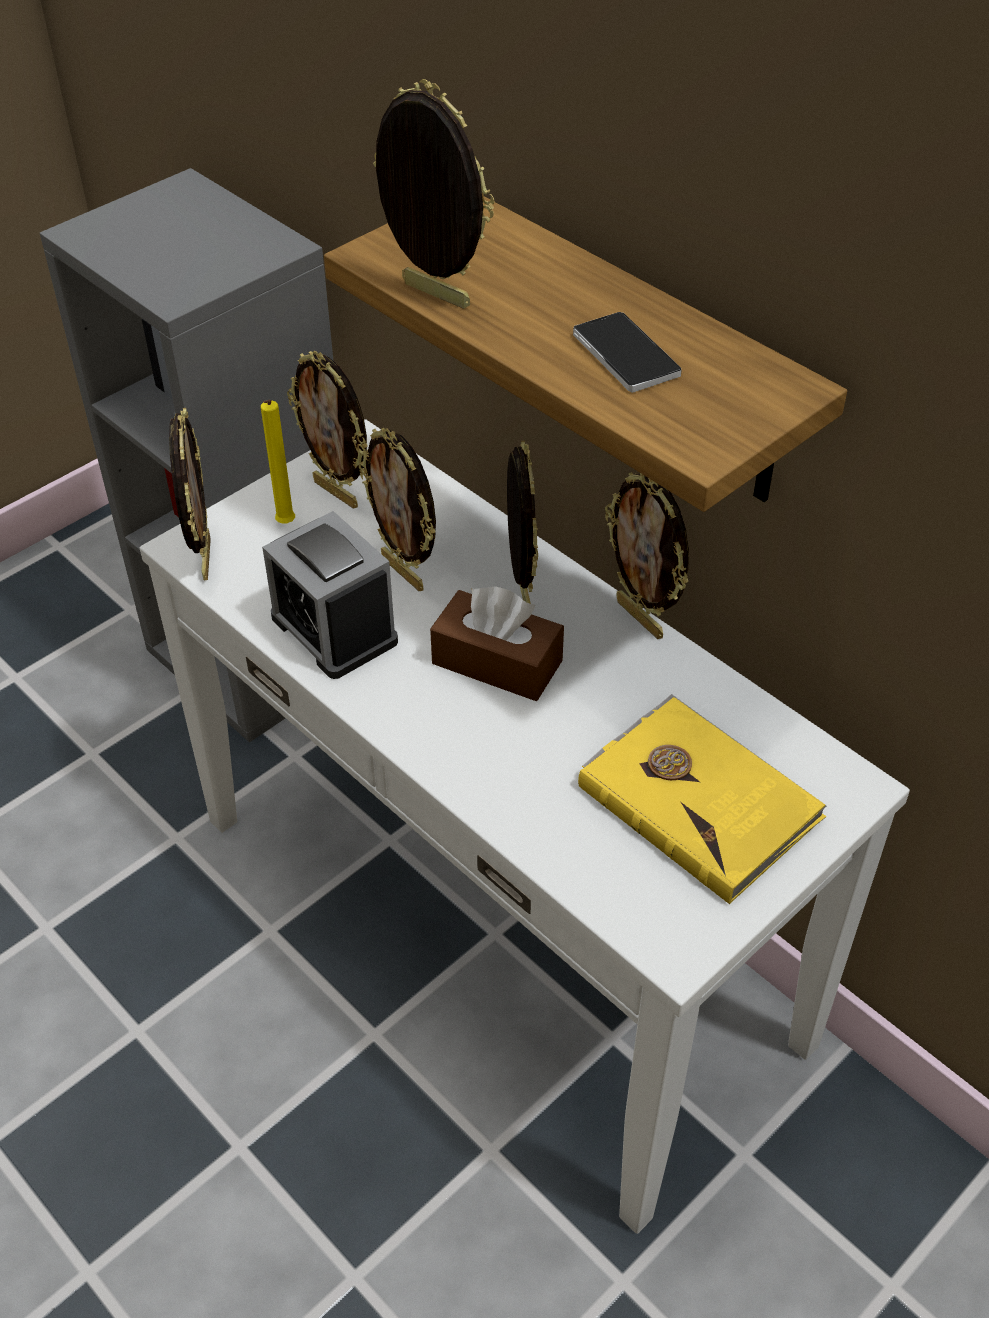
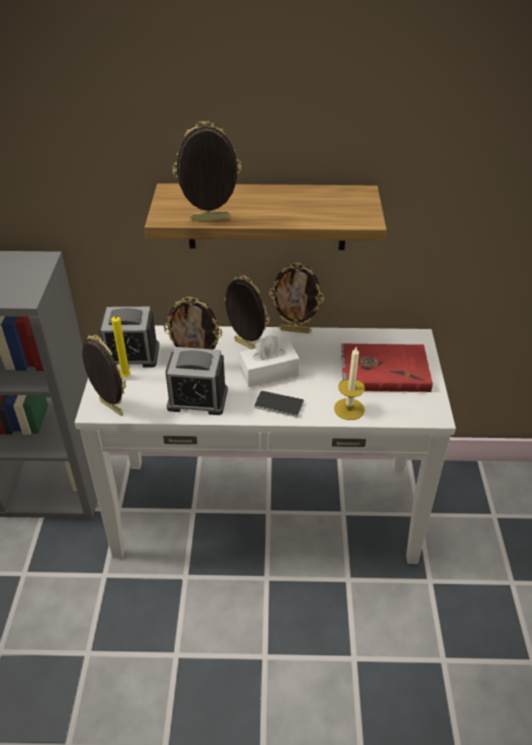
camera: 45 degrees left, 5 degrees down
picture frame [287,351,367,509] -> alarm clock [99,307,159,368]
brown tissue box [430,586,564,701] -> white tissue box [239,335,300,387]
phone [573,312,681,393] -> phone moved to [254,391,304,417]
yellow book [578,694,826,904] -> red book [341,343,433,392]
none -> candle [334,347,365,420]

